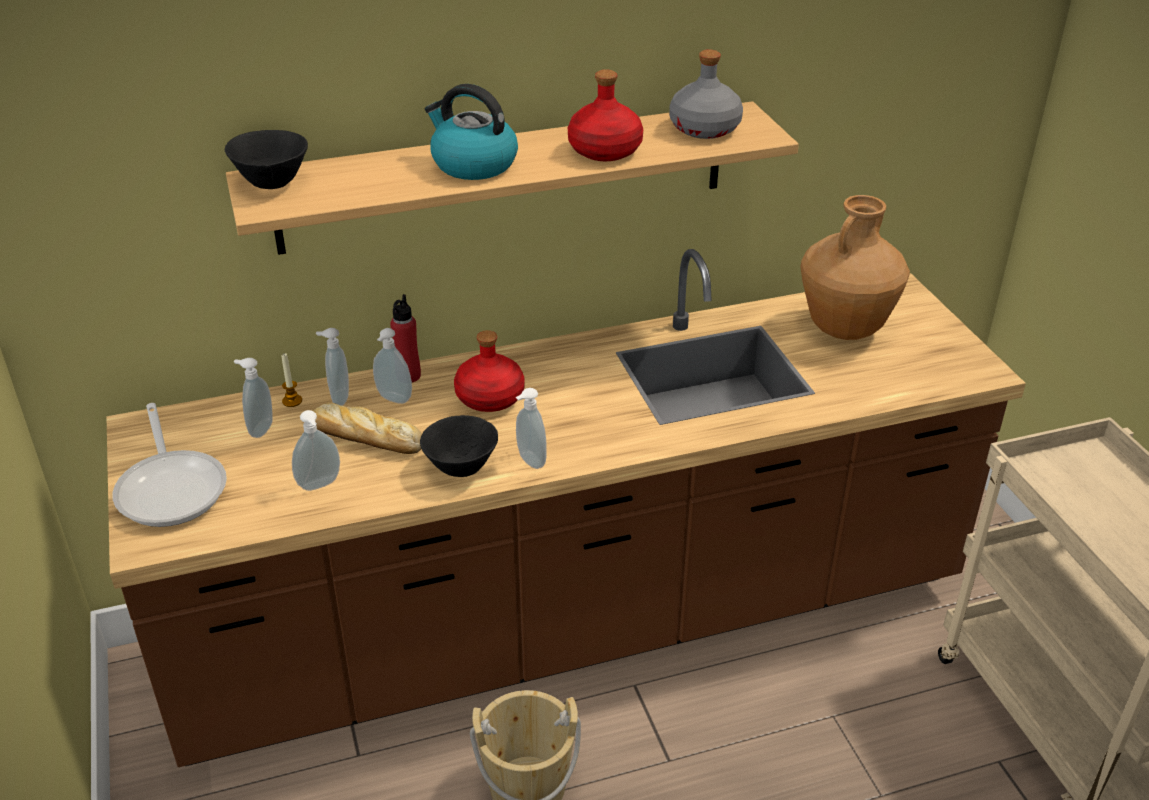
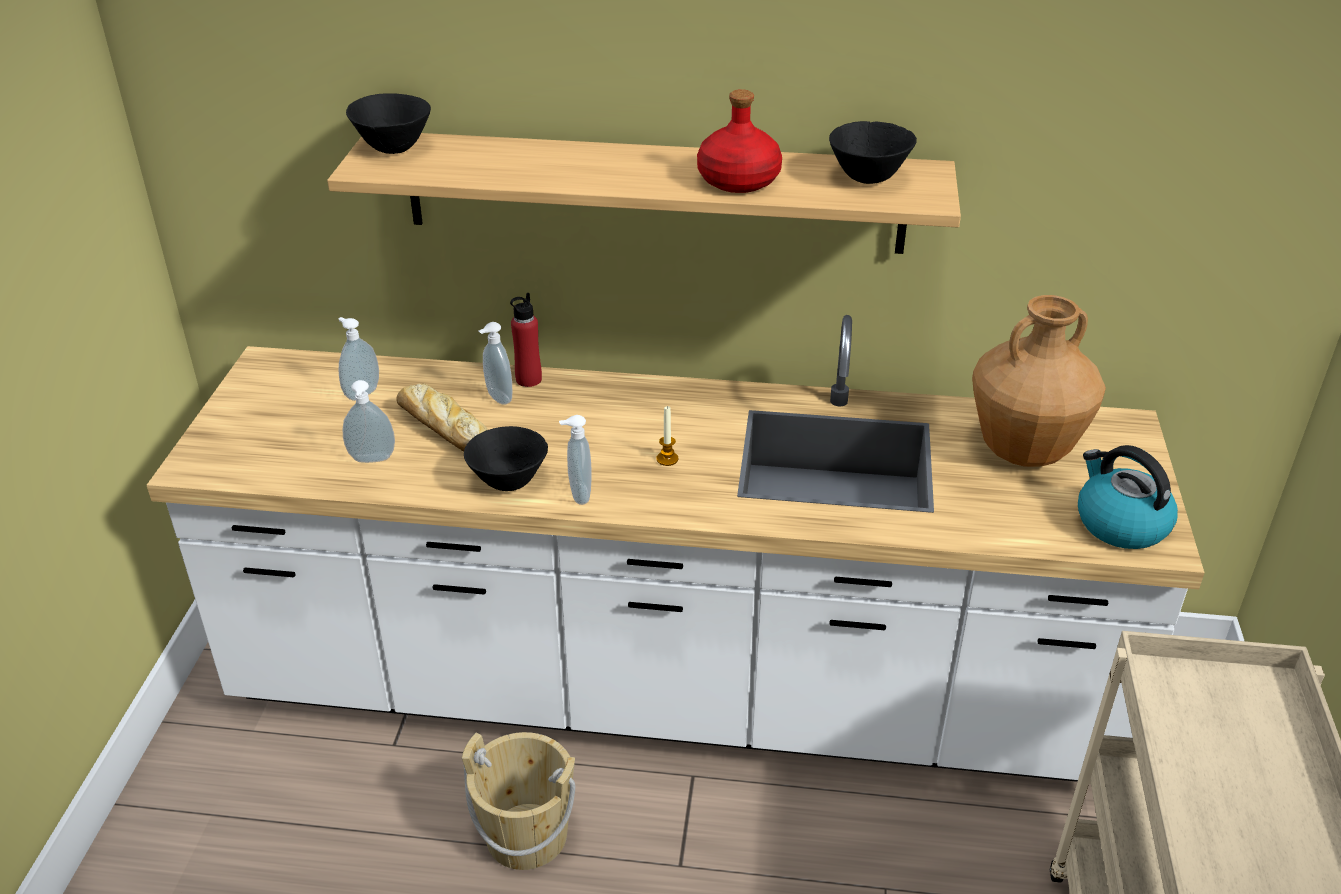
camera: 25 degrees right, 0 degrees up
brown counter [106,249,1026,767] -> white counter [147,315,1205,782]
frying pan [113,403,227,527] -> none
candle [282,353,302,407] -> candle moved to [657,406,678,466]
soap dispenser [316,328,349,406] -> none
kettle [425,84,518,180] -> kettle moved to [1078,445,1178,549]
red bottle [454,330,525,412] -> none
grey bottle [670,49,743,139] -> black bowl [829,121,917,184]

